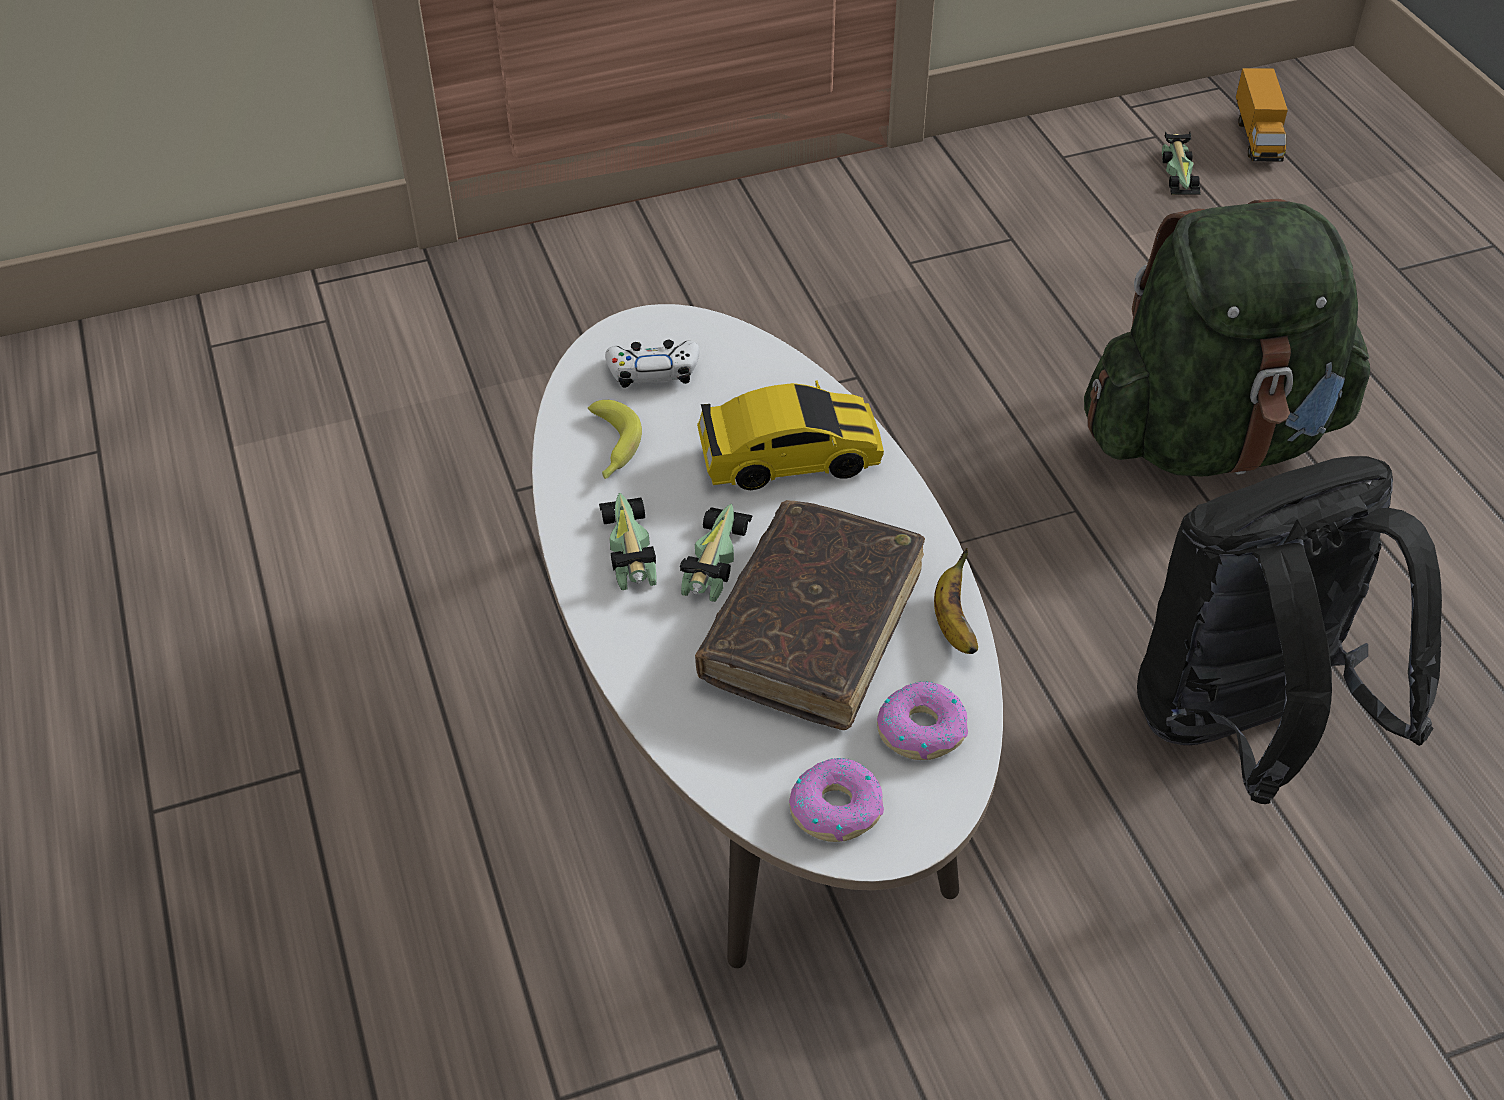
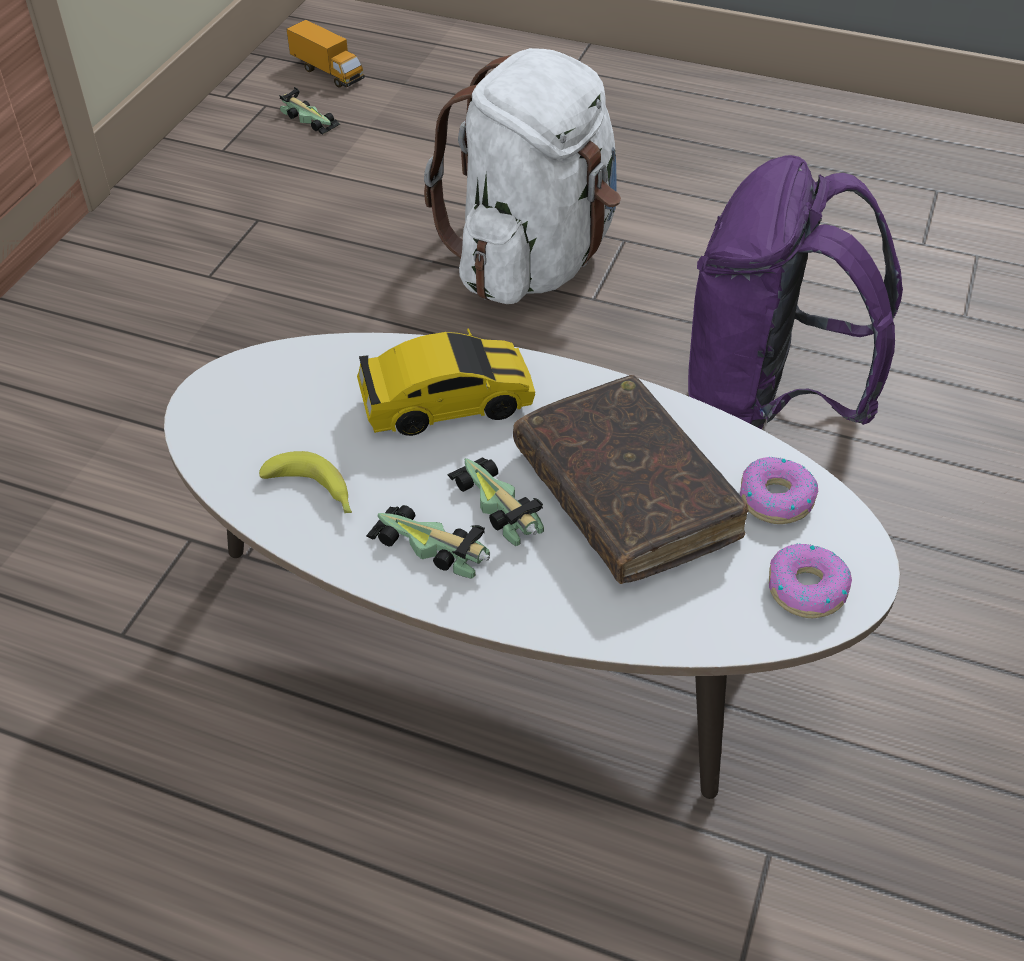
camera: 50 degrees left, 0 degrees up
white game controller [605,340,699,388] -> none
toy car [697,380,884,490] -> toy car turned 45 degrees clockwise [357,329,535,436]
banana [934,548,978,654] -> none
green backpack [1084,199,1370,477] -> white backpack [424,48,621,304]
black backpack [1137,456,1442,804] -> purple backpack [688,155,903,429]

